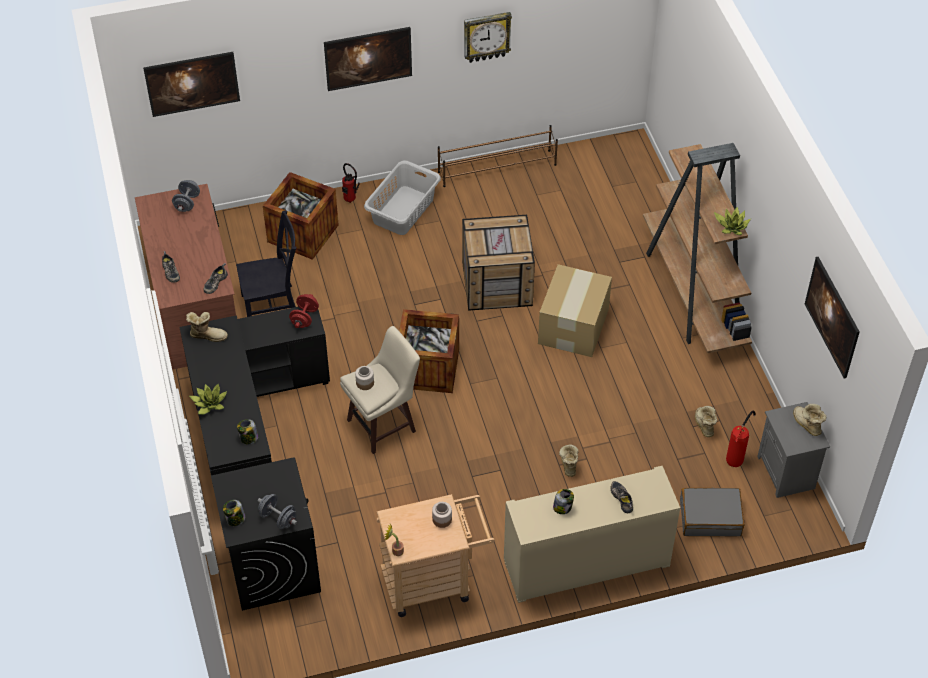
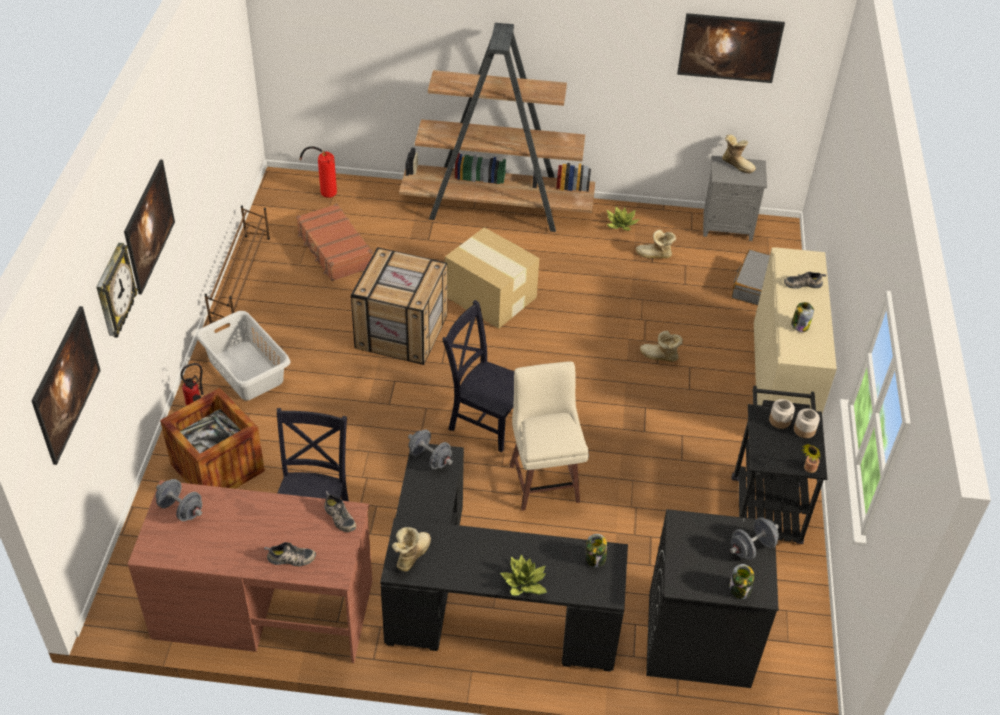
camera: 70 degrees left, 5 degrees down
red dumbbell [289,294,319,328] -> grey dumbbell [408,429,453,469]
jar [355,366,374,390] -> jar moved to [794,409,820,438]
beige cart [376,494,495,617] -> black cart [732,386,827,544]
crate [399,309,459,393] -> black chair [442,300,514,452]
wall clock [464,12,512,63] -> wall clock moved to [96,243,138,338]
potted plant [714,207,751,235] -> potted plant moved to [607,206,639,231]
fire extinguisher [726,411,756,467] -> fire extinguisher moved to [299,146,337,198]
boot [793,404,826,436] -> boot turned 135 degrees counterclockwise [722,135,756,174]
none -> brown suitcase [296,203,373,281]

